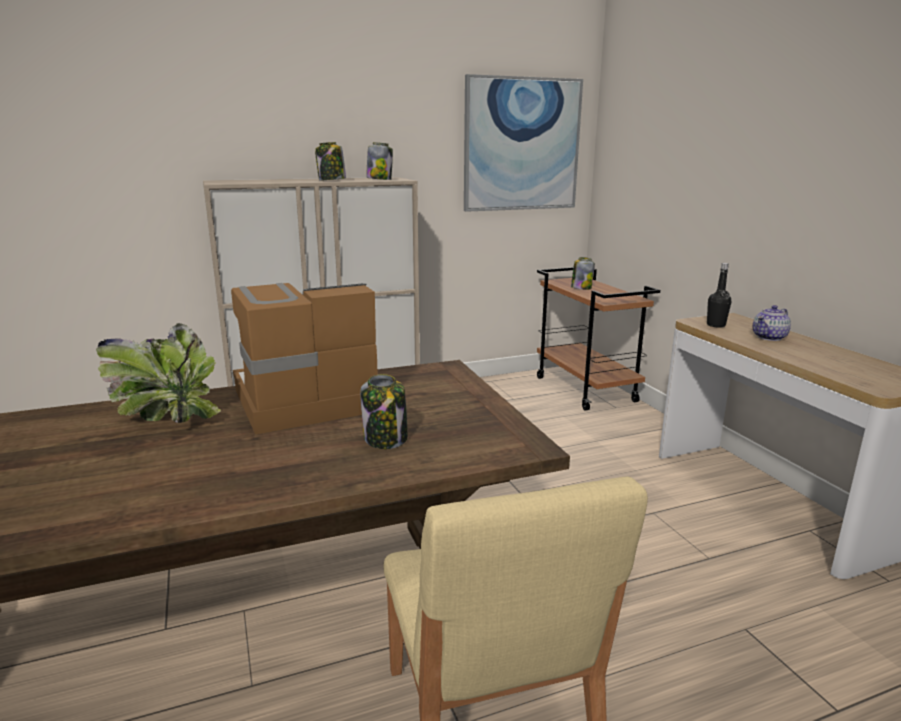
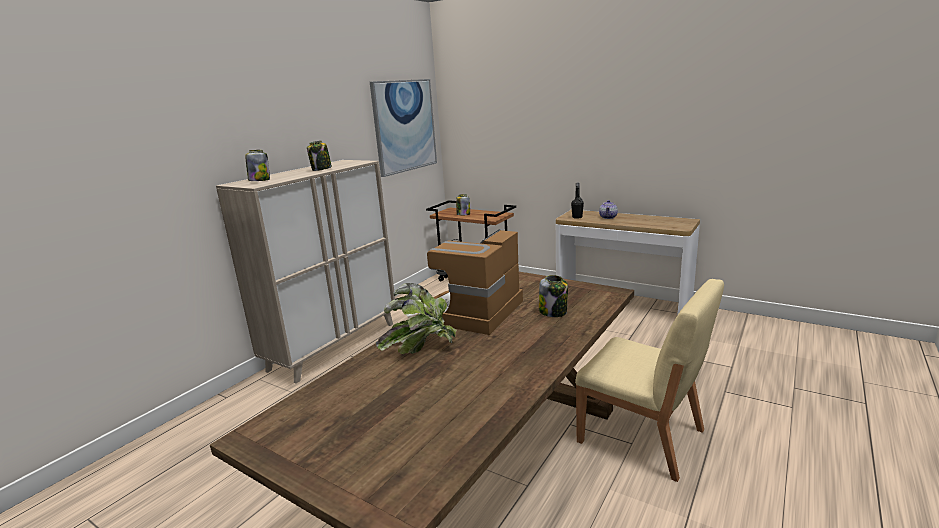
camera: 35 degrees left, 0 degrees up
jar [366,142,393,180] -> jar moved to [245,150,270,181]

